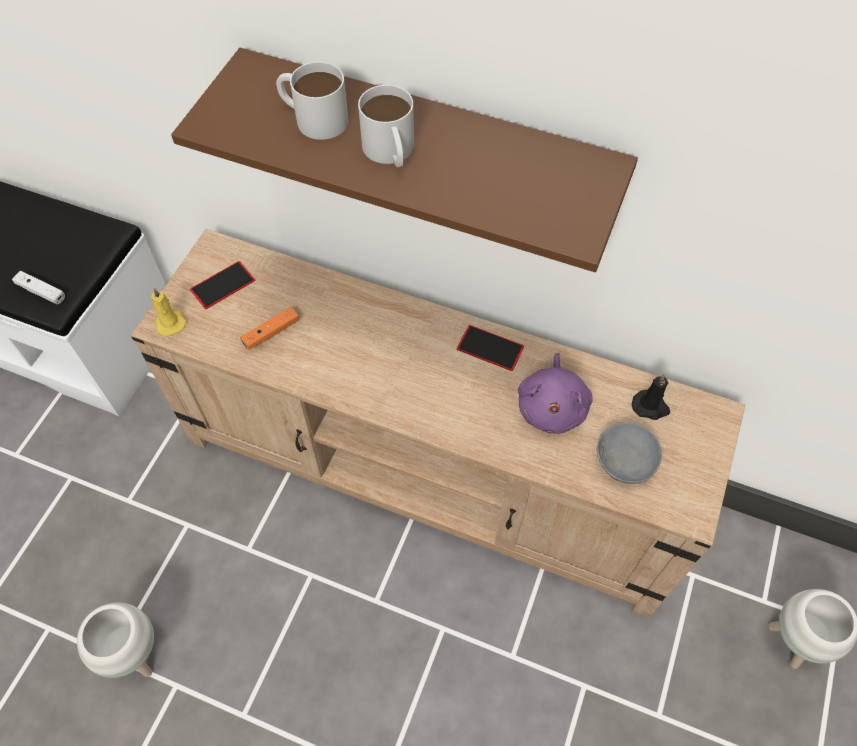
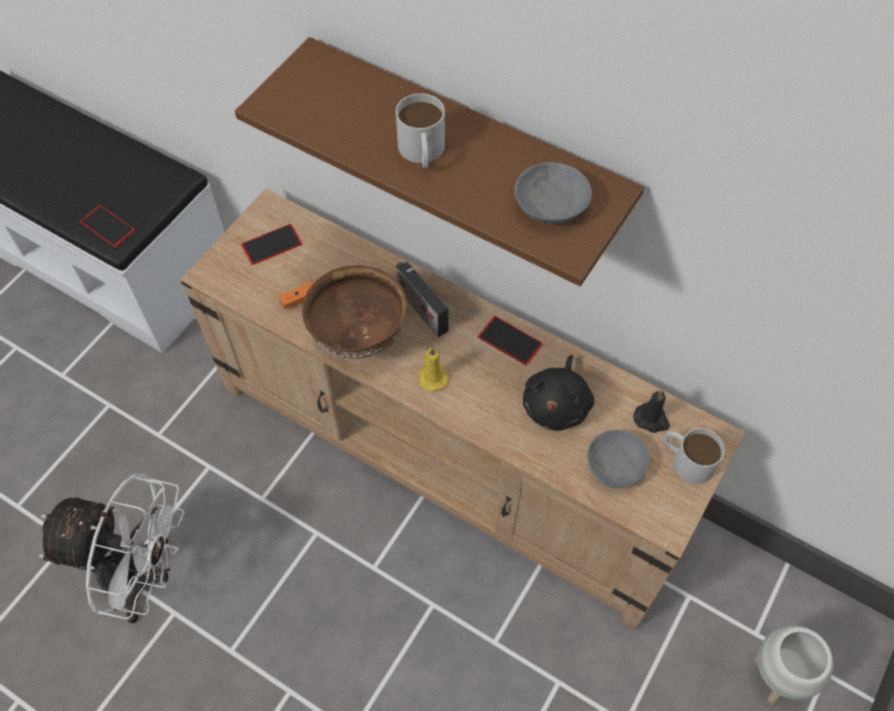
camera: 10 degrees right, 0 degrees up
white game controller [12,271,65,304] -> phone [80,205,135,247]
white planter [77,603,154,678] -> white fan [39,474,185,624]
yellow candle [151,288,186,336] -> yellow candle moved to [418,347,449,392]
white mug [276,62,348,140] -> white mug moved to [663,428,725,484]
purple plush toy [518,353,593,434] -> black plush toy [523,355,594,431]
none -> brown bowl [302,265,407,359]
none -> radio [396,262,448,337]
none -> grey bowl [514,162,592,224]

